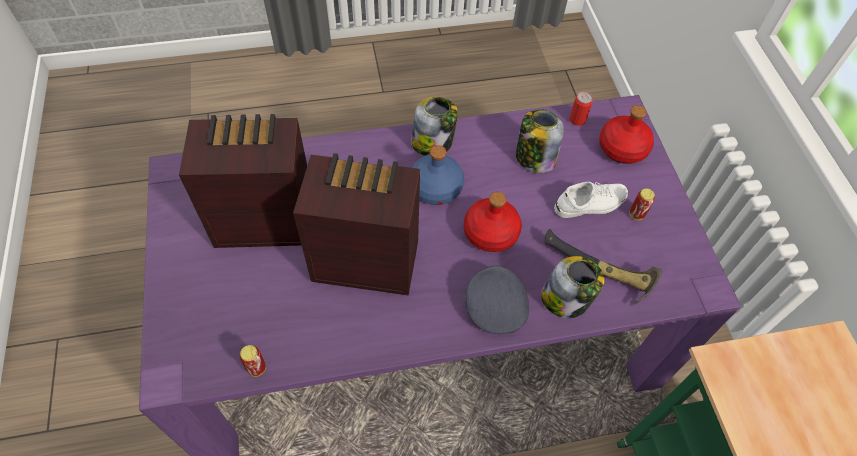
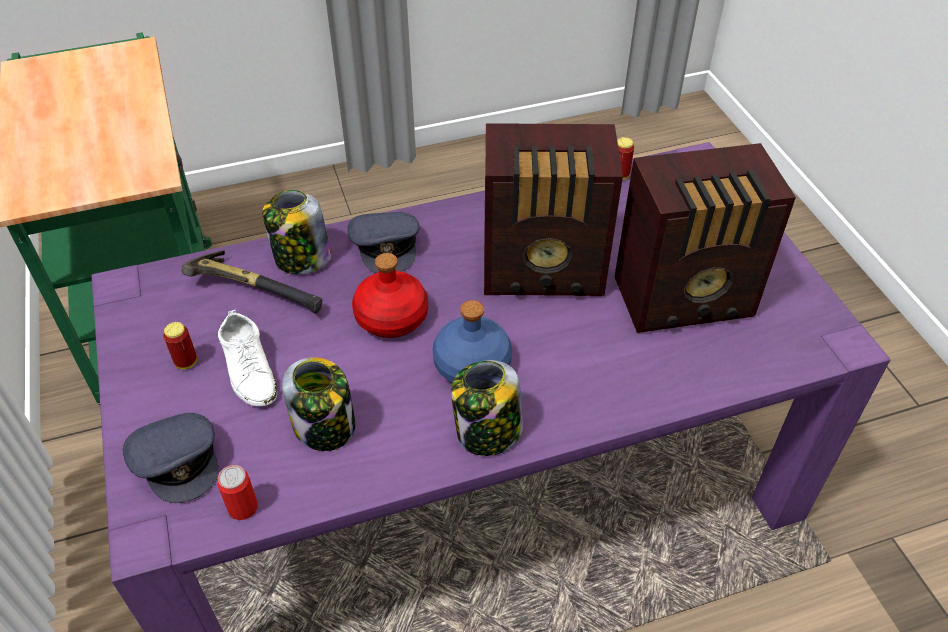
camera: 175 degrees right, 10 degrees down
white shoe [554,182,628,218] -> white shoe turned 90 degrees counterclockwise [218,310,277,406]
red bottle [599,105,654,164] -> grey cap [123,413,218,503]

